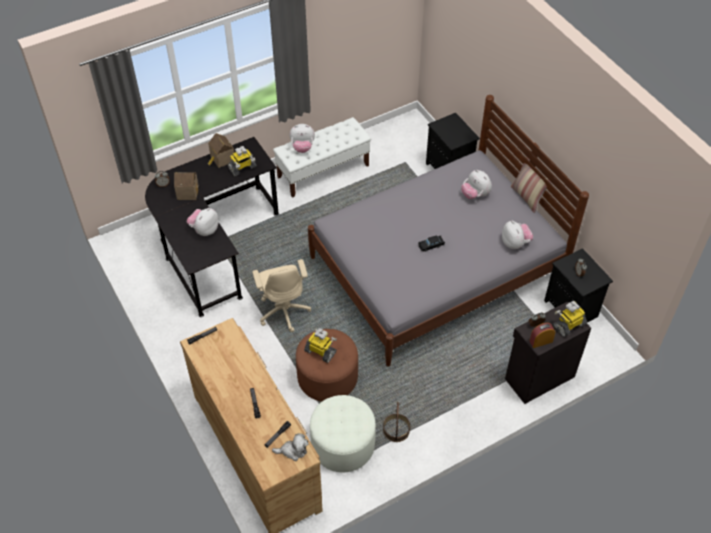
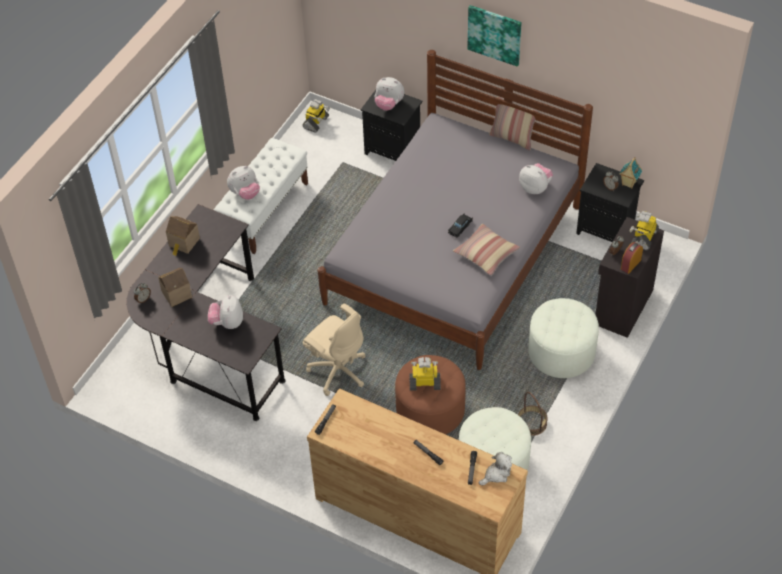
camera: 30 degrees left, 0 degrees up
toy robot [228,146,257,176] -> toy robot moved to [302,99,330,133]
plush toy [461,170,492,199] -> plush toy moved to [375,77,404,111]
none -> pillow [453,224,520,276]
none -> picture [467,5,521,67]
none -> white ottoman [528,298,599,378]
none -> toy house [619,157,642,189]

